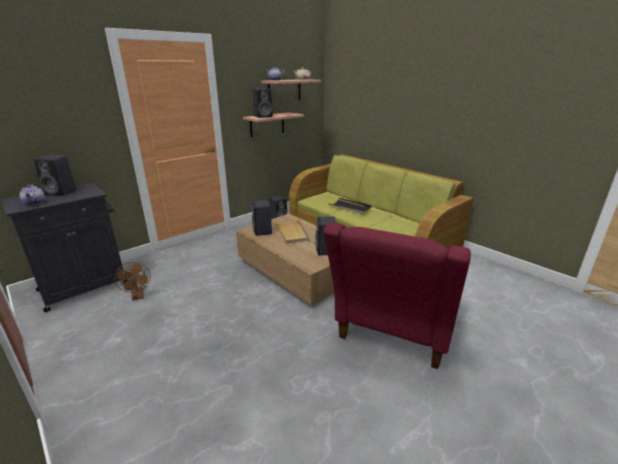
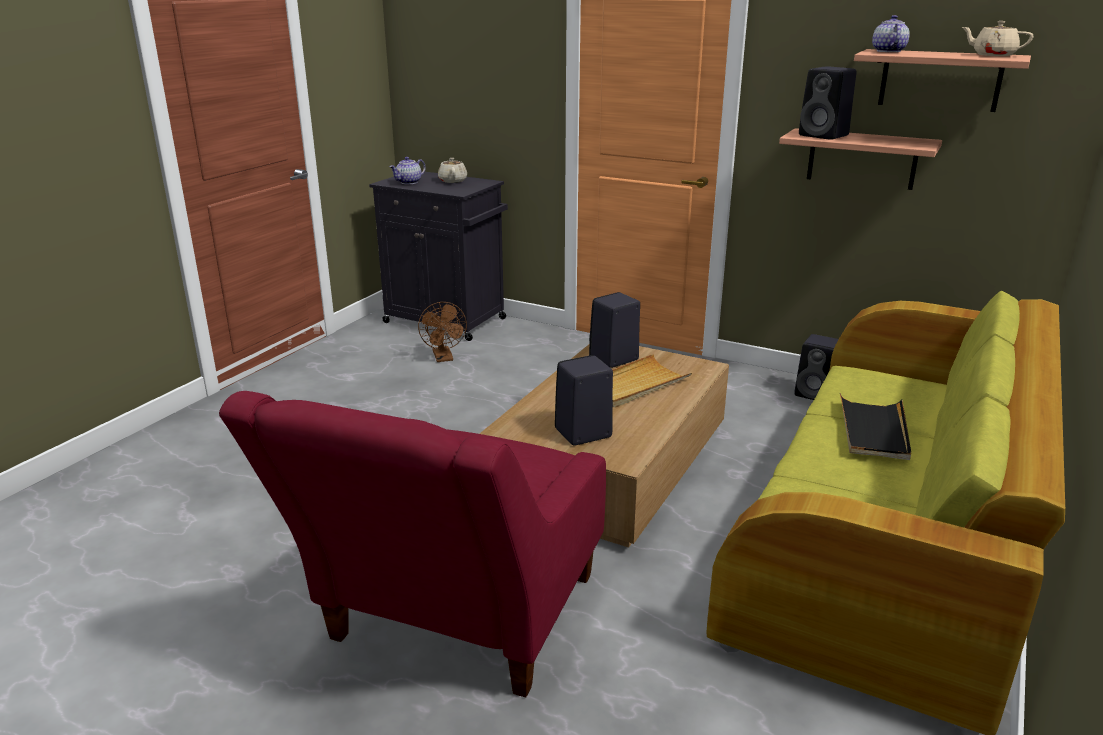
camera: 70 degrees right, 0 degrees up
black speaker [34,155,76,196] -> beige teapot [438,158,467,183]
brown fan [115,262,151,300] -> brown fan turned 60 degrees counterclockwise [418,302,467,362]
red armchair [323,222,471,369] -> red armchair turned 75 degrees counterclockwise [219,391,606,697]

